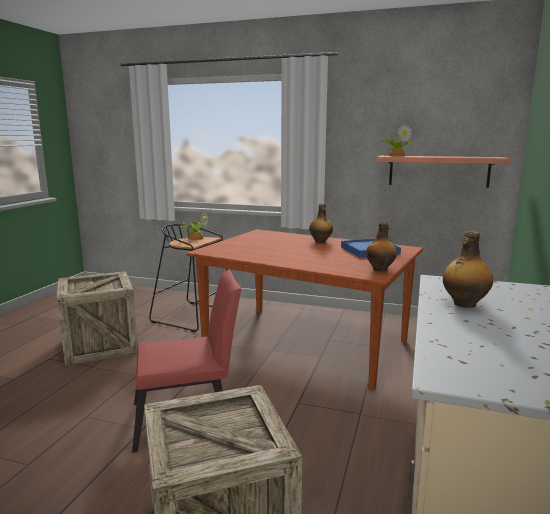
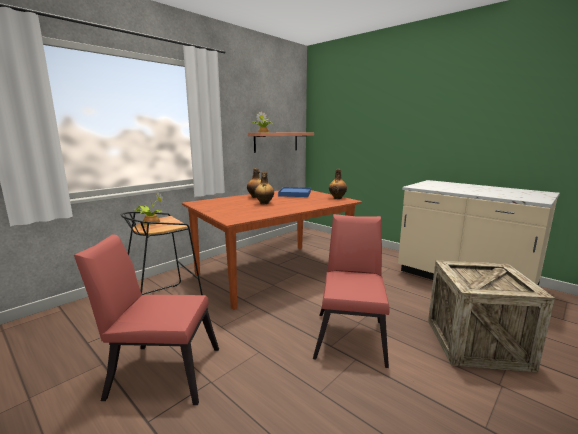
camera: 65 degrees left, 0 degrees up
crate [57,271,138,366] -> red chair [74,234,219,405]
bottle [443,231,493,308] -> bottle moved to [255,172,274,204]

